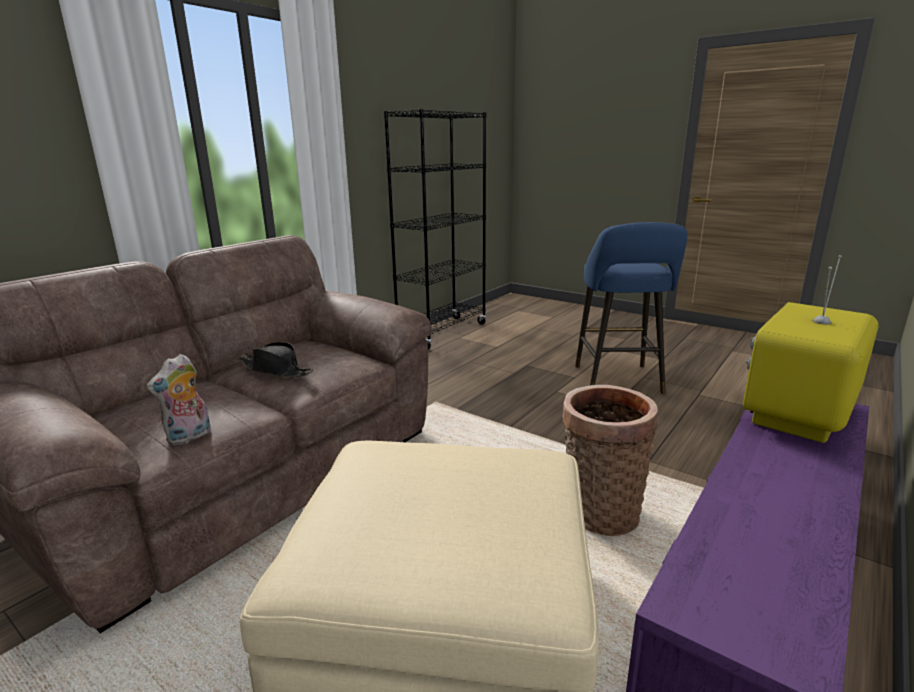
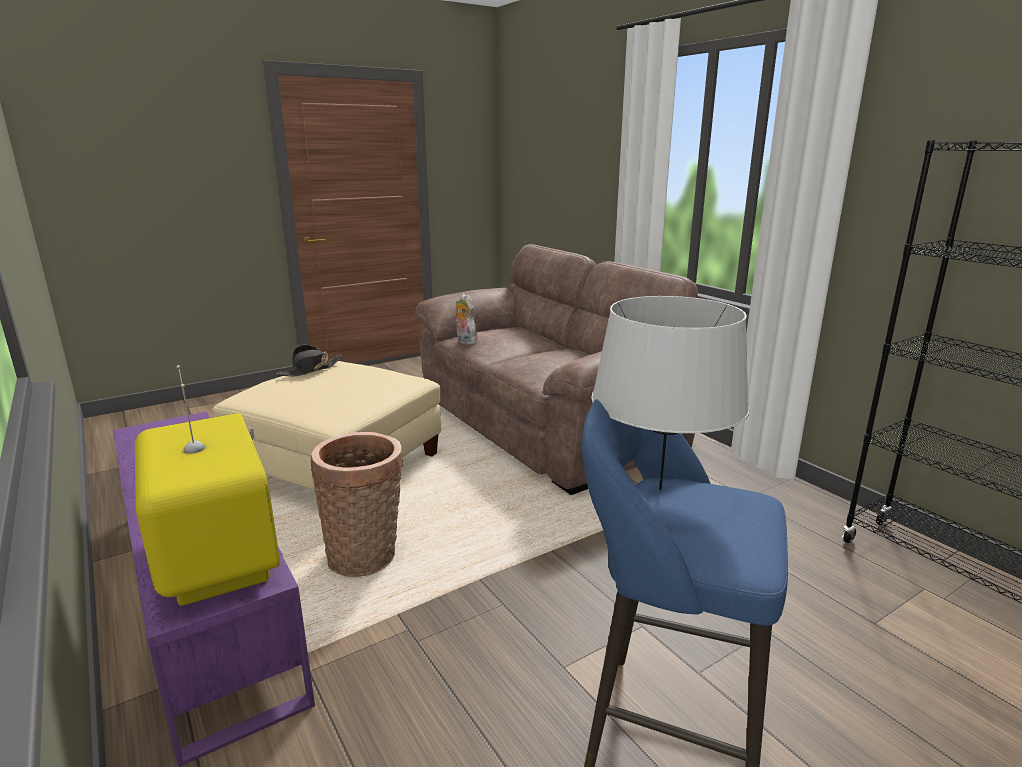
camera: 110 degrees right, 0 degrees up
black hat [239,342,313,377] -> black hat moved to [276,345,342,376]
none -> grey table lamp [591,296,749,491]

